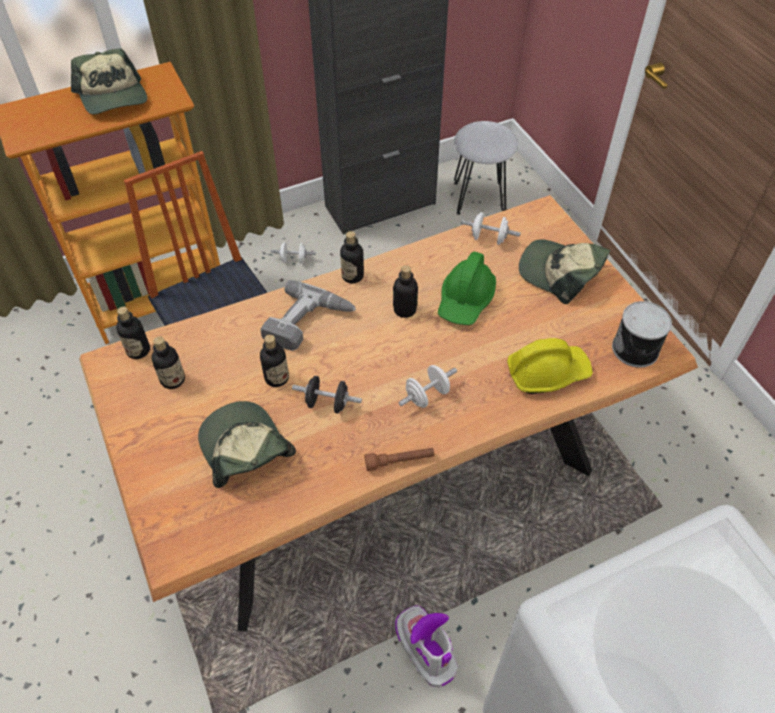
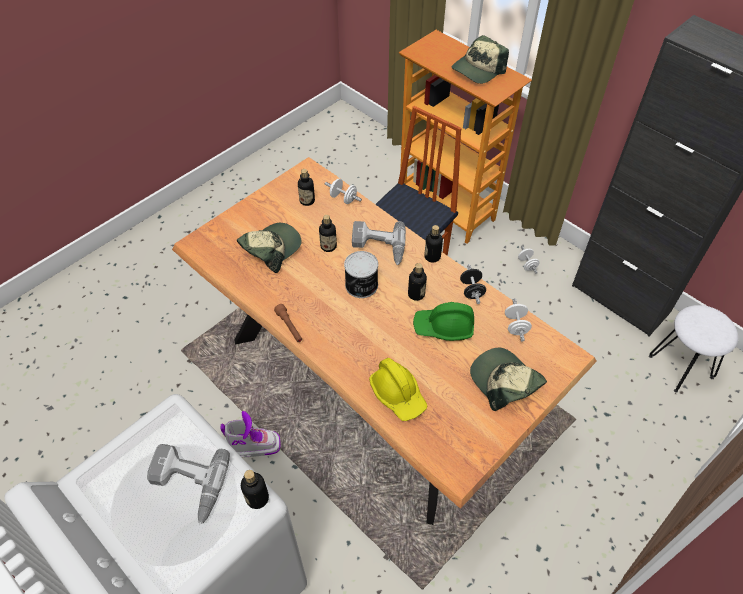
camera: 70 degrees right, 0 degrees up
bottle [116,307,150,359] -> bottle moved to [241,470,269,509]
black dumbbell [292,376,362,414] -> black dumbbell moved to [460,264,486,304]
boot [395,606,458,687] -> boot turned 45 degrees clockwise [221,411,281,458]
white dumbbell [399,365,457,408] -> white dumbbell moved to [325,179,362,204]
cap [519,239,610,304] -> cap turned 45 degrees counterclockwise [470,348,547,411]
can [612,301,672,368] -> can moved to [344,251,378,298]
none -> power drill [147,444,230,525]

